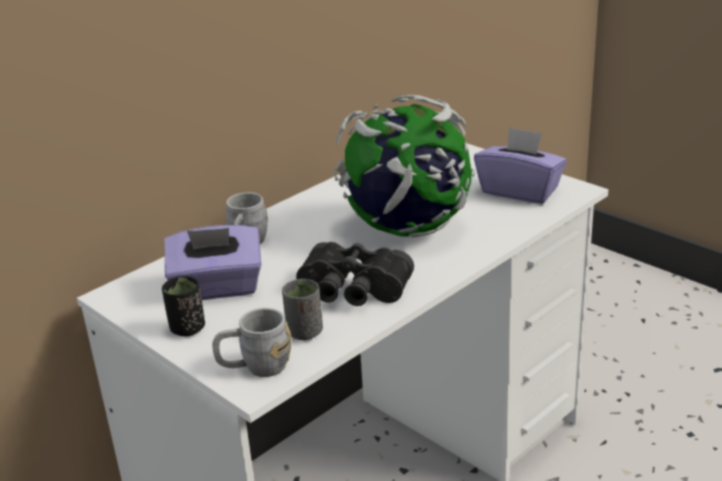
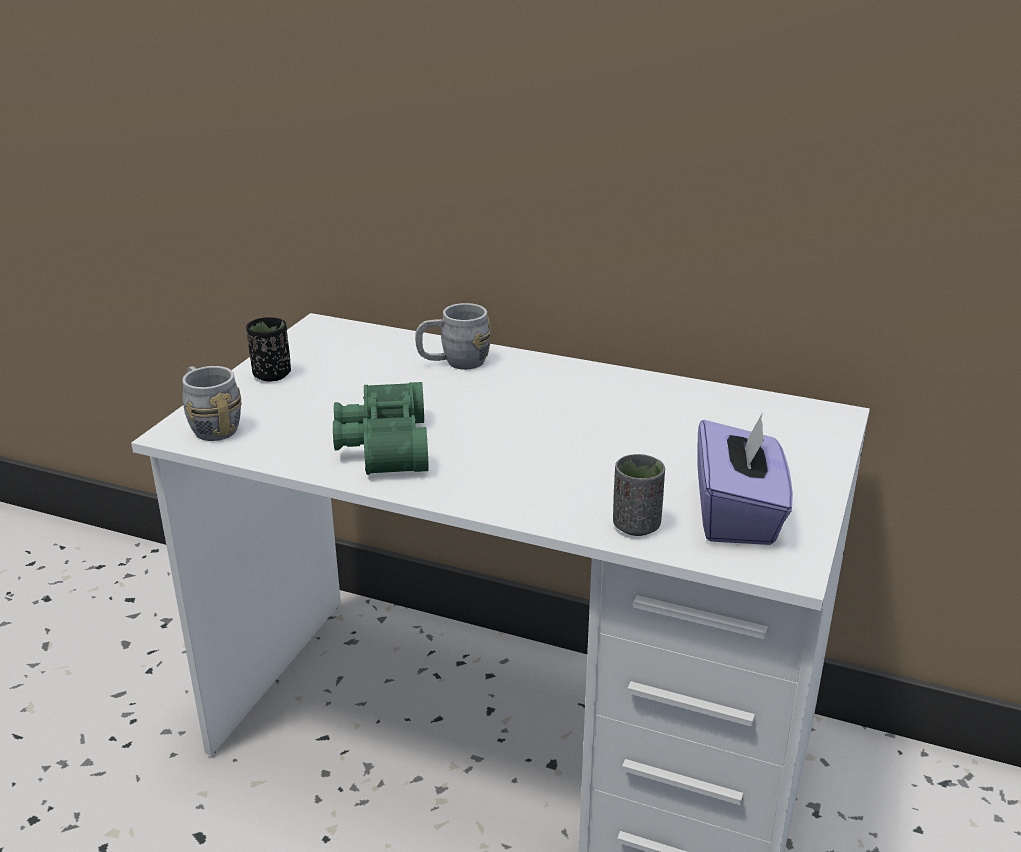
camera: 65 degrees right, 0 degrees up
purple tissue box [164,225,261,300] -> none
grey cup [282,279,323,340] -> grey cup moved to [613,454,665,536]
black binoculars [296,242,414,306] -> green binoculars [333,382,429,475]
globe [334,95,475,238] -> none

